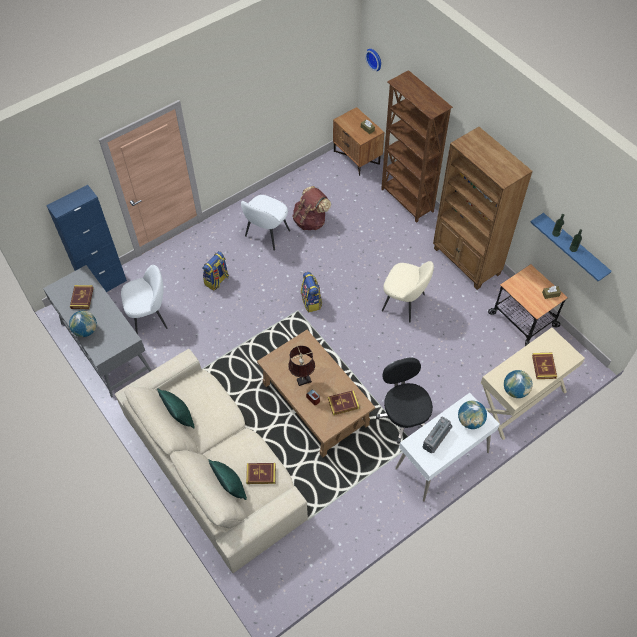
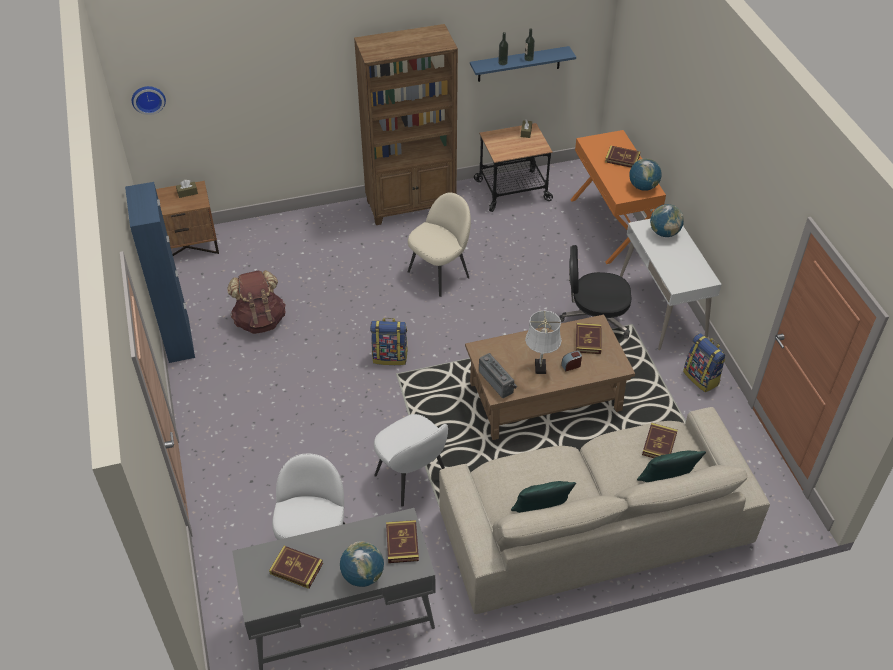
camera: 70 degrees left, 10 degrees down
blue cabinet [46,185,127,292] -> blue cabinet moved to [125,182,195,363]
backpack [202,251,229,291] -> backpack moved to [683,333,726,392]
white chair [241,195,290,251] -> white chair moved to [374,414,448,507]
brown table lamp [288,345,315,386] -> white table lamp [525,310,562,374]
brown bookcase [381,70,453,223] -> none
radio [422,417,453,453] -> radio moved to [479,353,518,398]
beige console table [481,328,585,440] -> orange console table [570,130,666,264]
none -> book [386,520,419,563]

